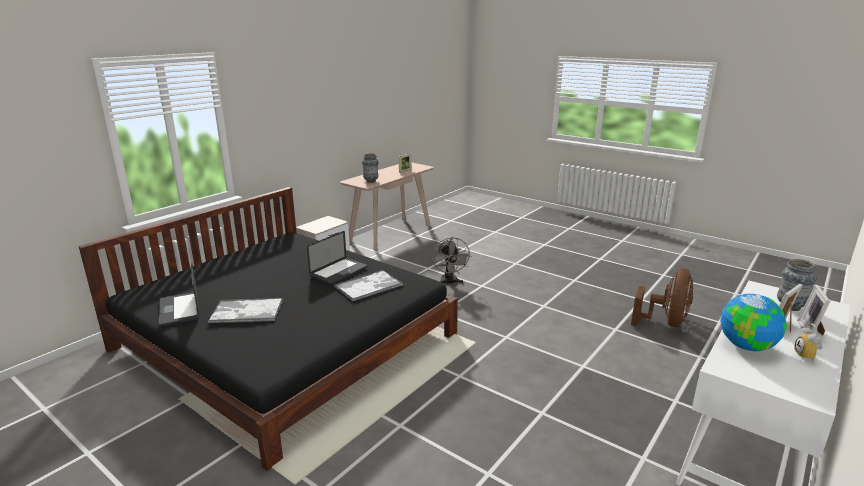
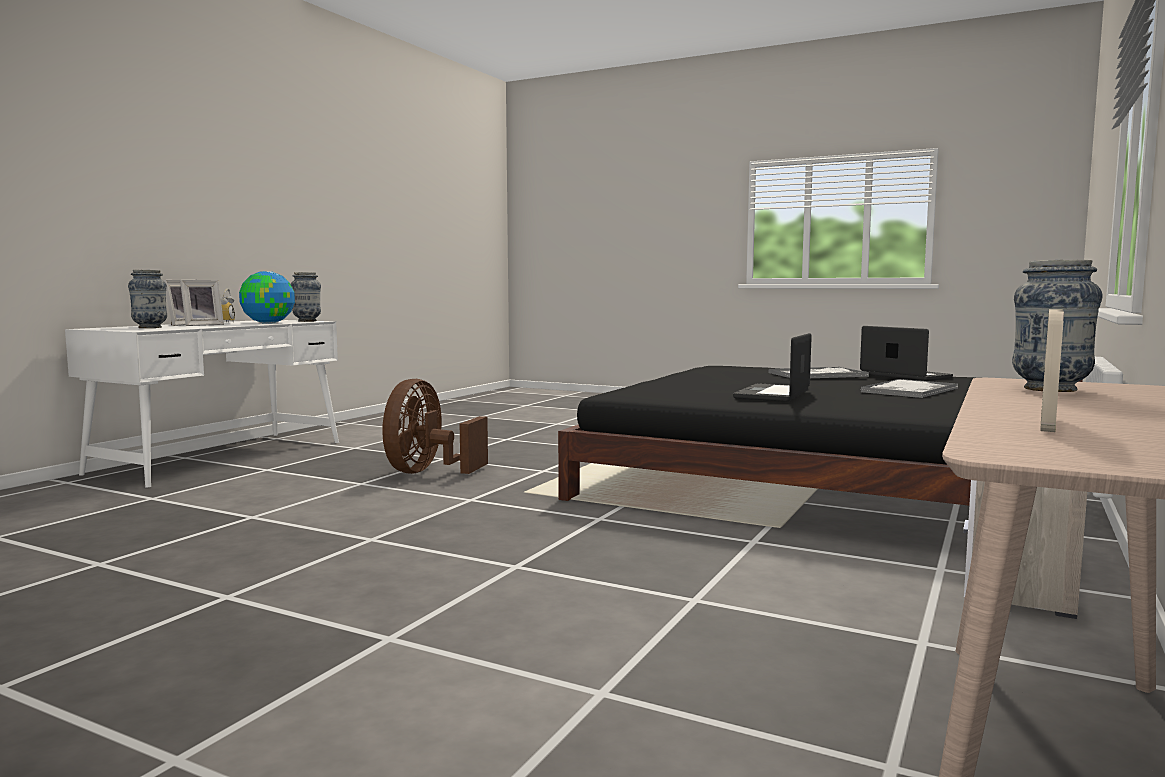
camera: 170 degrees right, 15 degrees down
tray [334,270,403,301] -> tray moved to [860,379,958,398]
grey fan [432,237,471,285] -> none
brown fan [631,268,693,327] -> brown fan moved to [382,379,488,474]
none -> vase [291,272,321,322]

